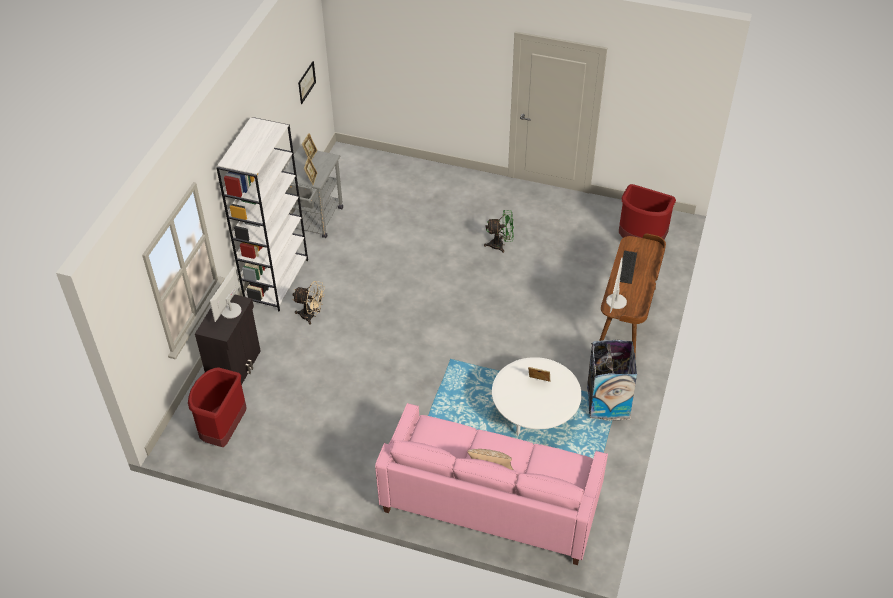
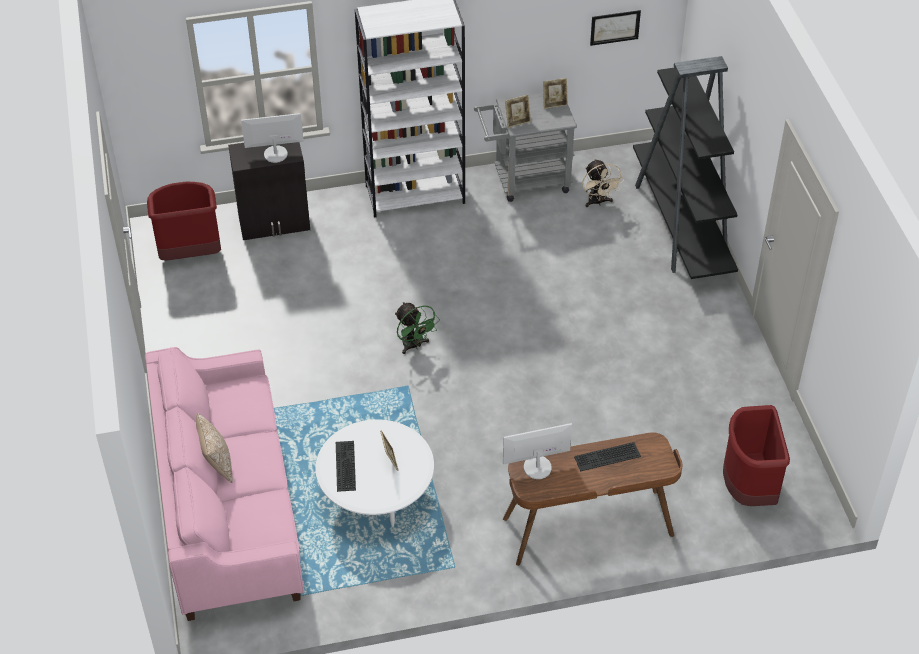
camera: 60 degrees right, 0 degrees up
beige fan [292,281,325,325] -> beige fan moved to [582,159,624,207]
green fan [484,210,514,253] -> green fan moved to [395,302,440,354]
trash can [587,340,637,420] -> none
none -> keyboard [336,441,356,492]
none -> black bookcase [633,56,738,279]

